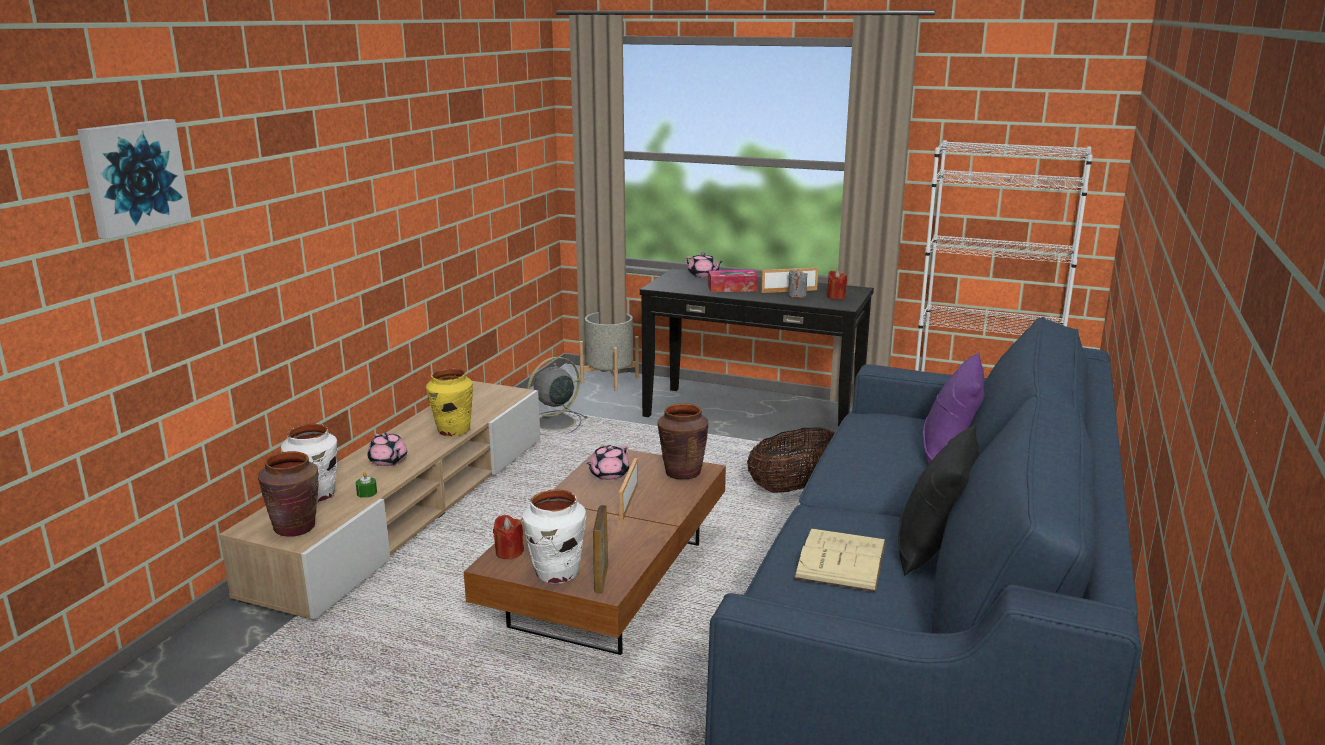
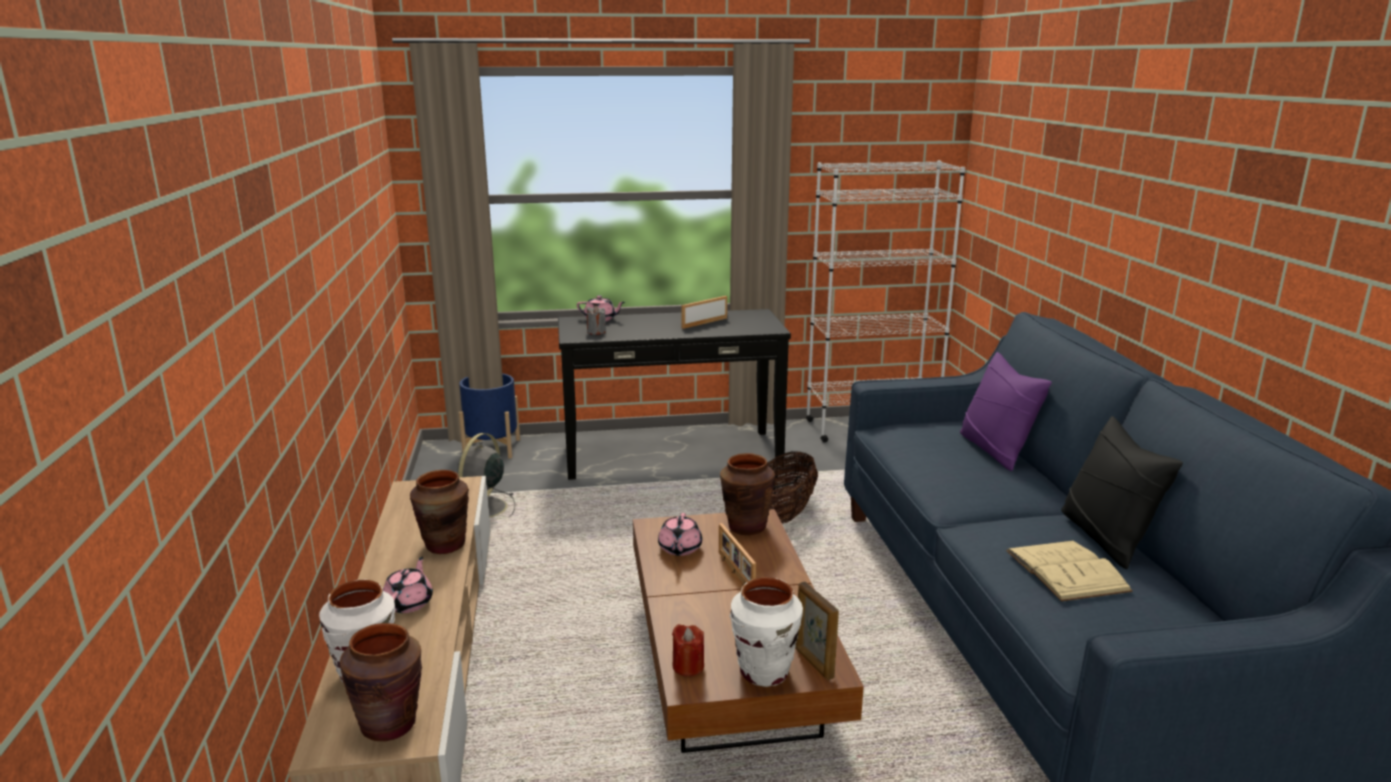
camera: 30 degrees left, 0 degrees up
picture [77,119,191,239] -> none
green candle [356,472,377,498] -> none
pink teapot [368,433,407,466] -> pink teapot turned 105 degrees counterclockwise [383,556,433,613]
yellow vase [426,368,473,437] -> brown vase [410,470,469,554]
grey planter [579,312,639,391] -> blue planter [459,373,520,459]
tissue box [708,270,758,292] -> none
grey candle [788,269,807,298] -> grey candle moved to [587,305,606,335]
red candle [827,270,847,299] -> none

